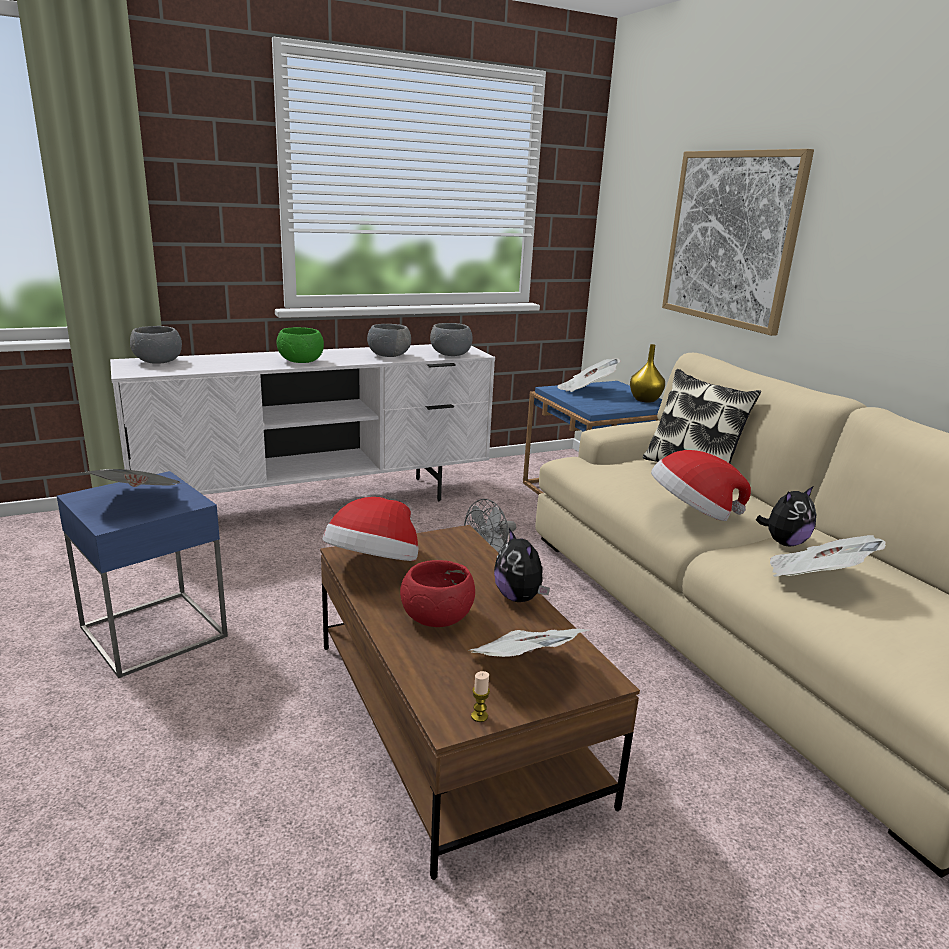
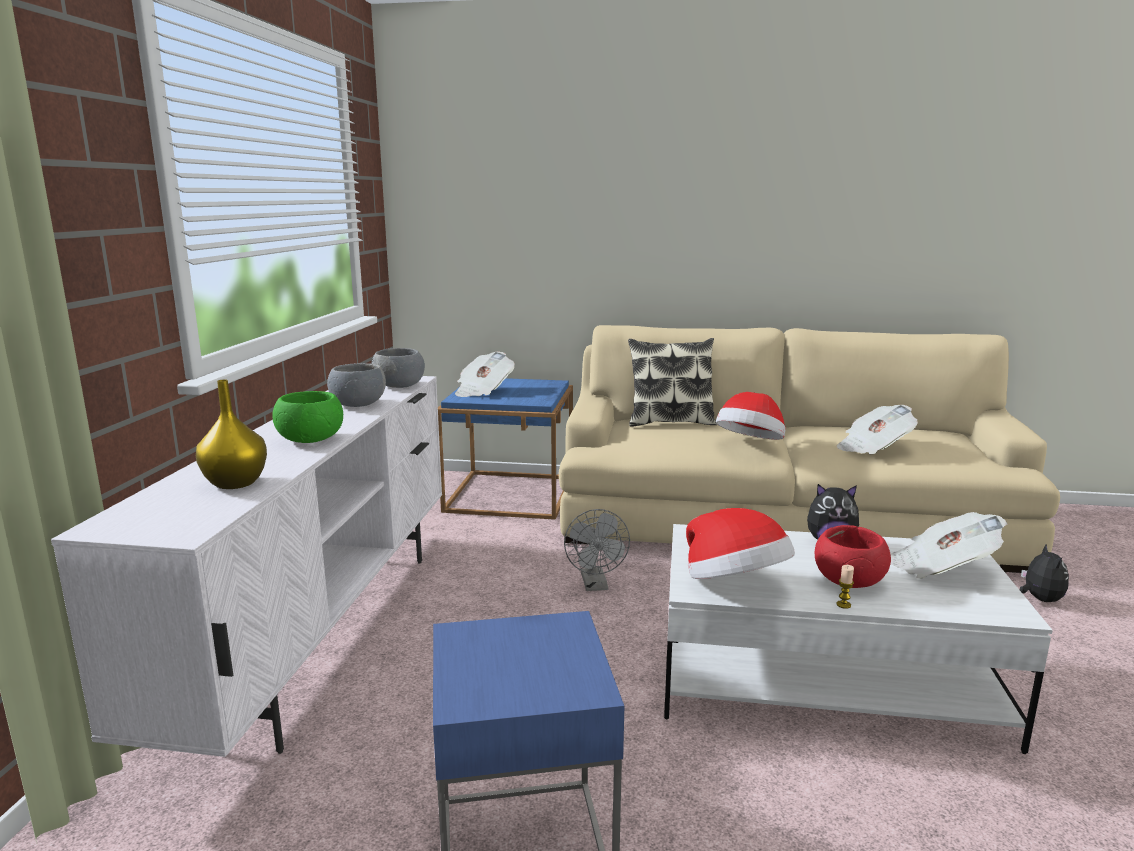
camera: 55 degrees left, 5 degrees down
newspaper [82,469,180,487] -> none
grey bowl [130,326,182,364] -> none
brown coffee table [320,525,640,880] -> white coffee table [664,524,1053,754]
candle [471,671,490,722] -> candle moved to [836,565,854,609]
yellow vase [630,344,665,403] -> yellow vase moved to [196,380,267,489]
picture [662,149,814,336] -> none
plush toy [756,486,816,546] -> plush toy moved to [1020,544,1069,602]

